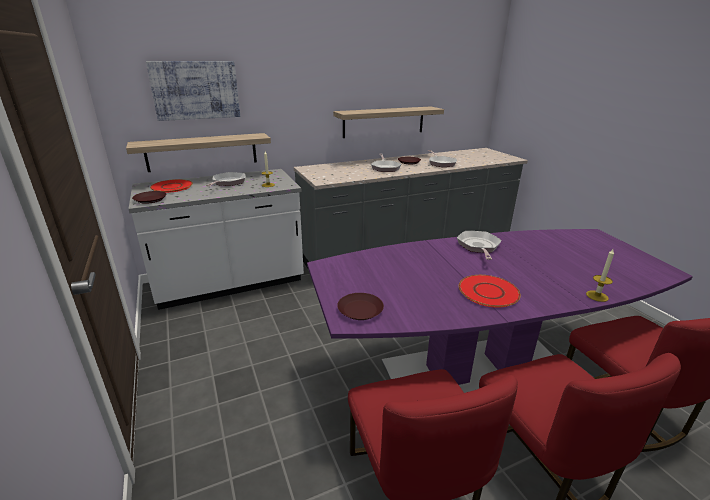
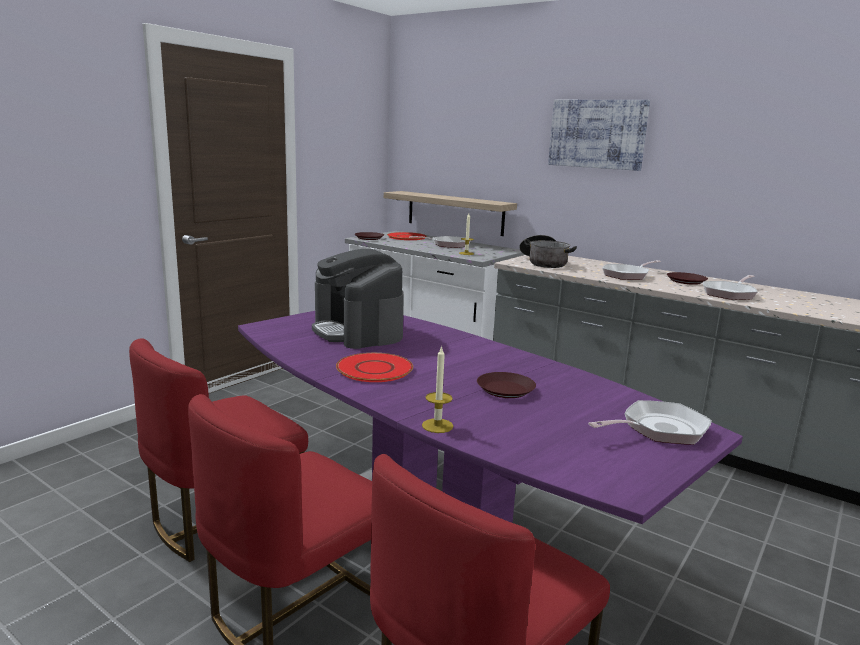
camera: 60 degrees right, 10 degrees down
picture [146,61,240,121] -> picture moved to [548,100,650,171]
shelf [333,106,444,138] -> none
brown plate [337,293,384,320] -> brown plate moved to [477,372,536,398]
frying pan [457,231,502,260] -> frying pan moved to [588,400,712,445]
none -> coffee machine [312,249,404,349]
none -> cooking pot [519,235,577,268]

